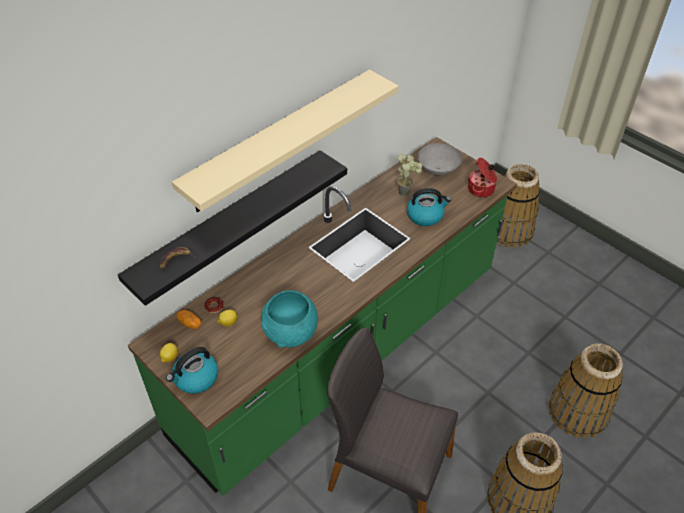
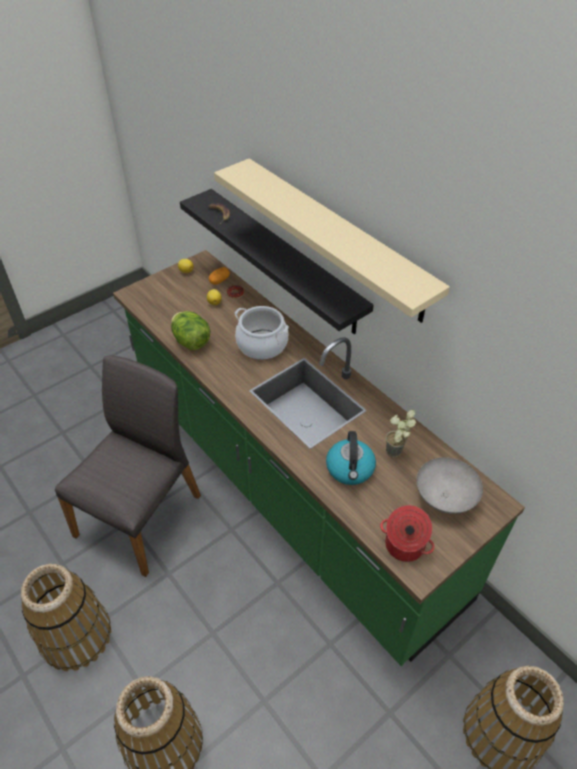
camera: 95 degrees right, 0 degrees up
kettle [166,347,218,394] -> none
turquoise bowl [261,290,318,348] -> lettuce [171,311,210,350]
none -> cooking pot [235,306,289,360]

